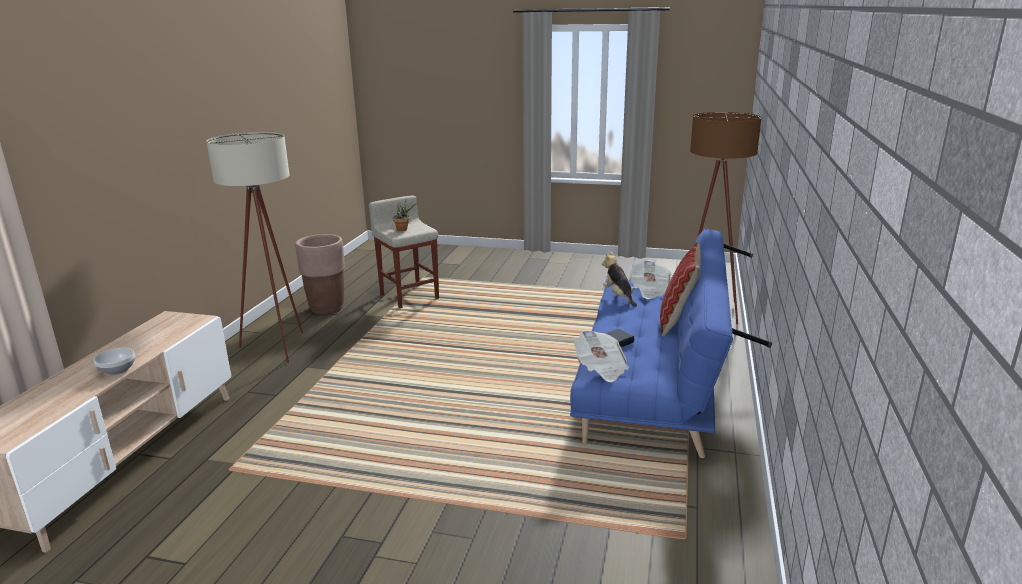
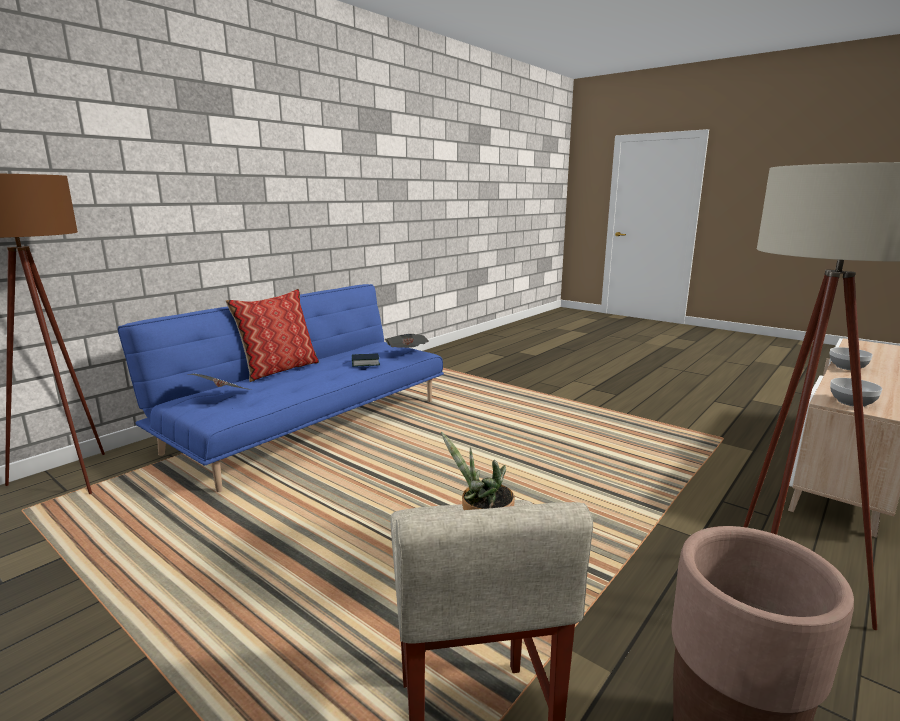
camera: 155 degrees left, 5 degrees down
plush toy [602,251,637,307] -> none
none -> bowl [830,378,882,407]

